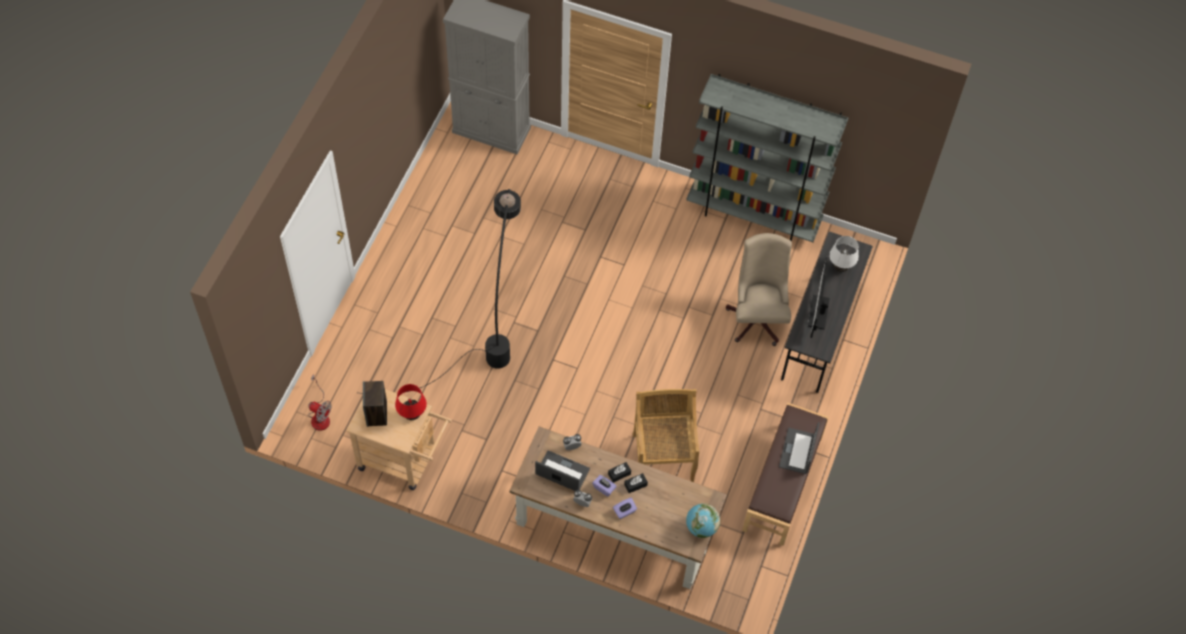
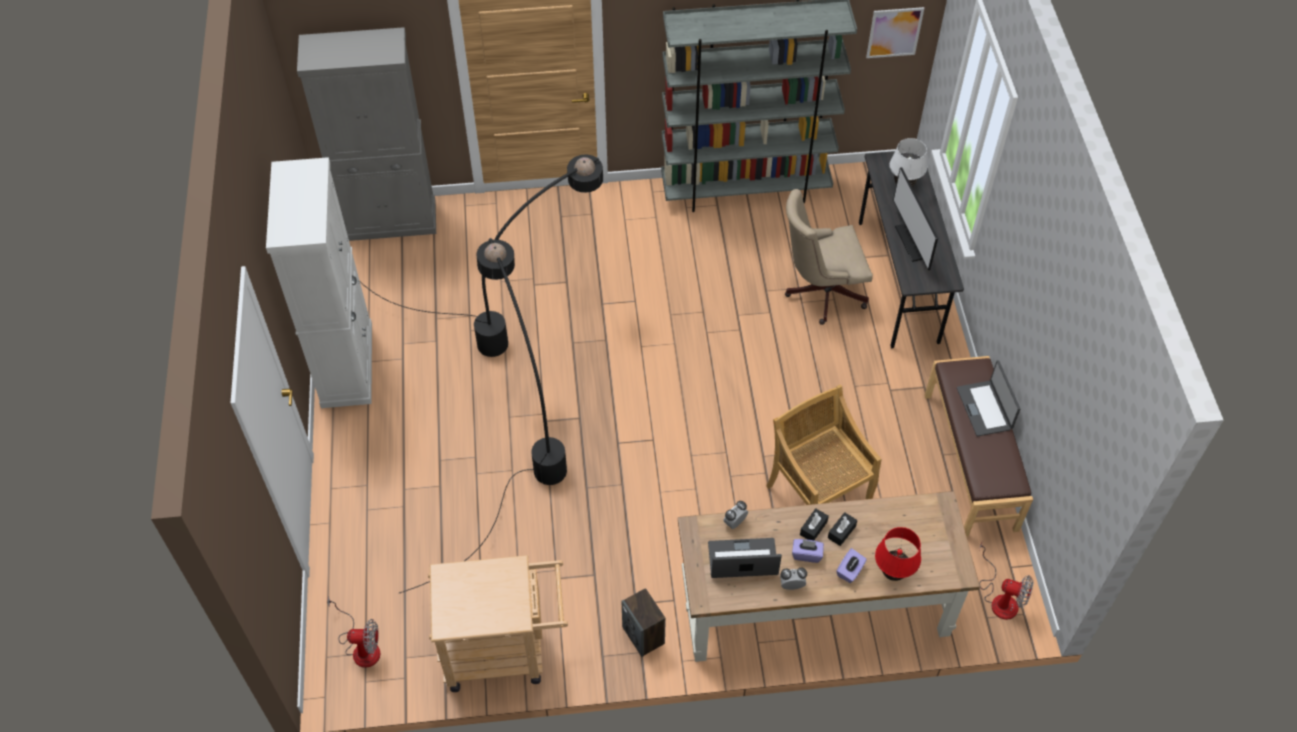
camera: 25 degrees left, 5 degrees down
speaker [363,381,387,427] -> speaker moved to [622,588,666,657]
red table lamp [395,384,427,420] -> red table lamp moved to [875,527,921,581]
globe [686,504,720,538] -> none
beige office chair [726,233,792,346] -> beige office chair turned 75 degrees counterclockwise [785,189,873,325]
none -> white cabinet [266,157,372,408]
none -> black floor lamp [360,154,603,357]
none -> picture [866,7,924,58]
none -> fan [979,540,1033,620]

